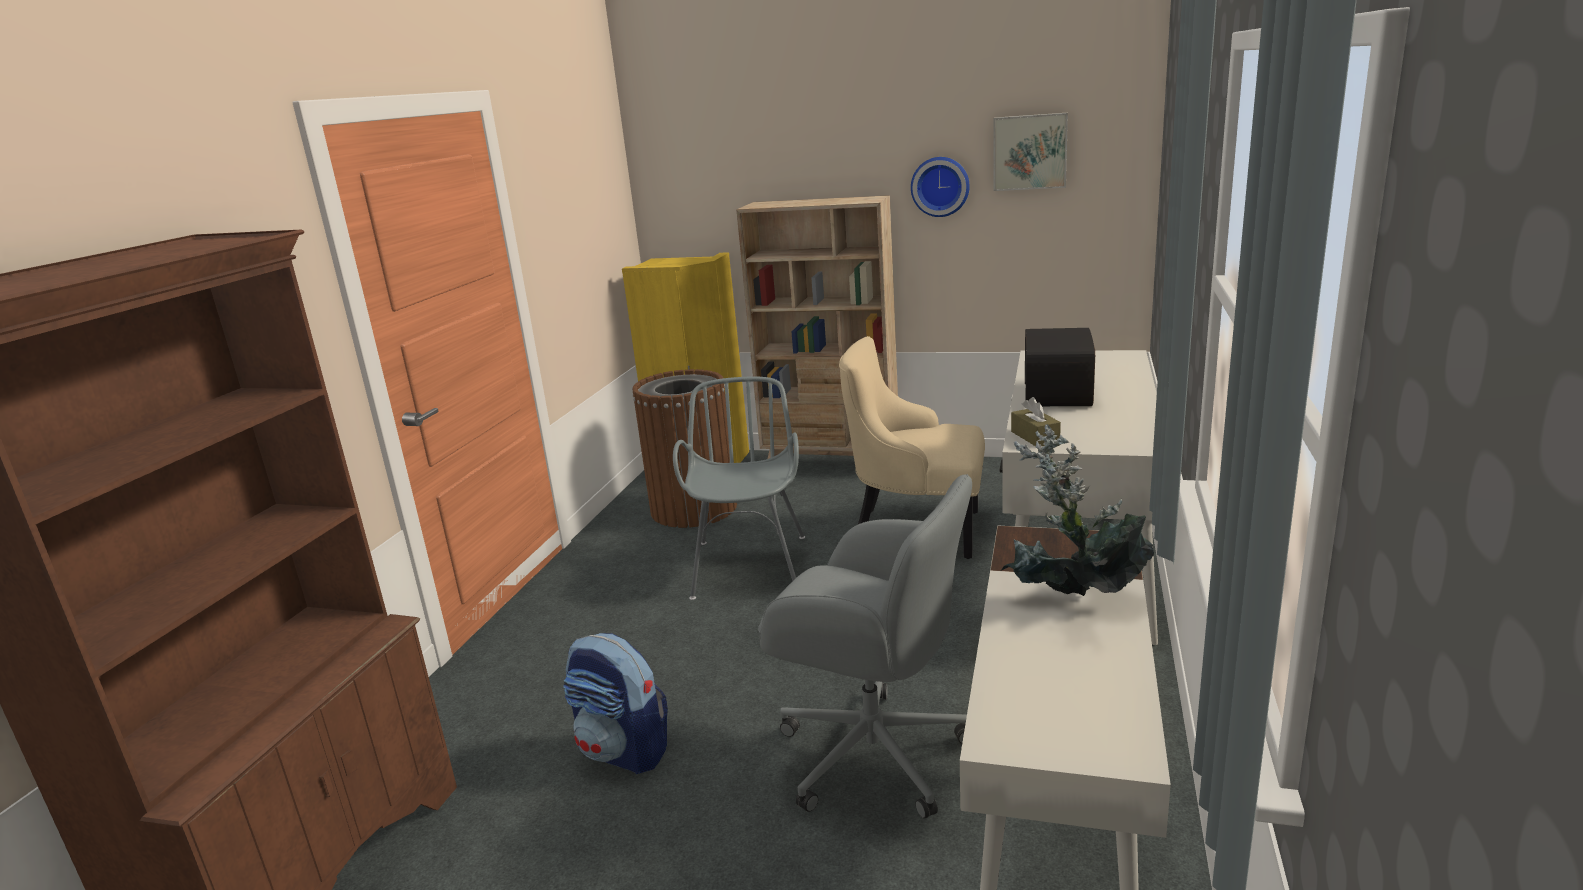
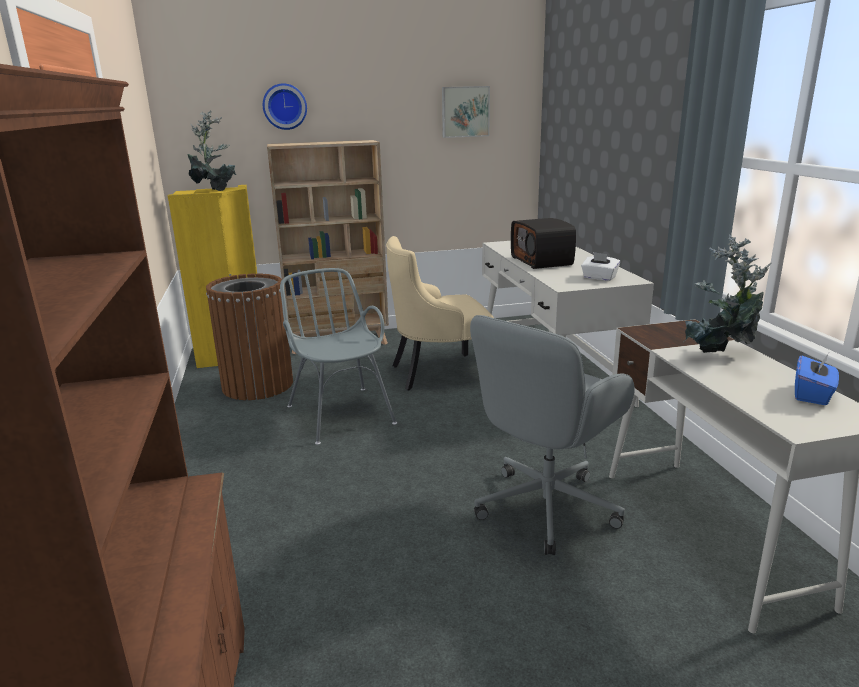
camera: 30 degrees left, 0 degrees up
backpack [563,633,668,774] -> none
grey office chair [758,474,972,819] -> grey office chair turned 135 degrees clockwise [470,315,635,555]
wall clock [911,157,970,217] -> wall clock moved to [263,83,307,130]
brown tissue box [1011,397,1061,446] -> none
none -> potted plant [188,110,236,191]
none -> white tissue box [581,252,620,281]
none -> blue tissue box [795,354,839,405]

